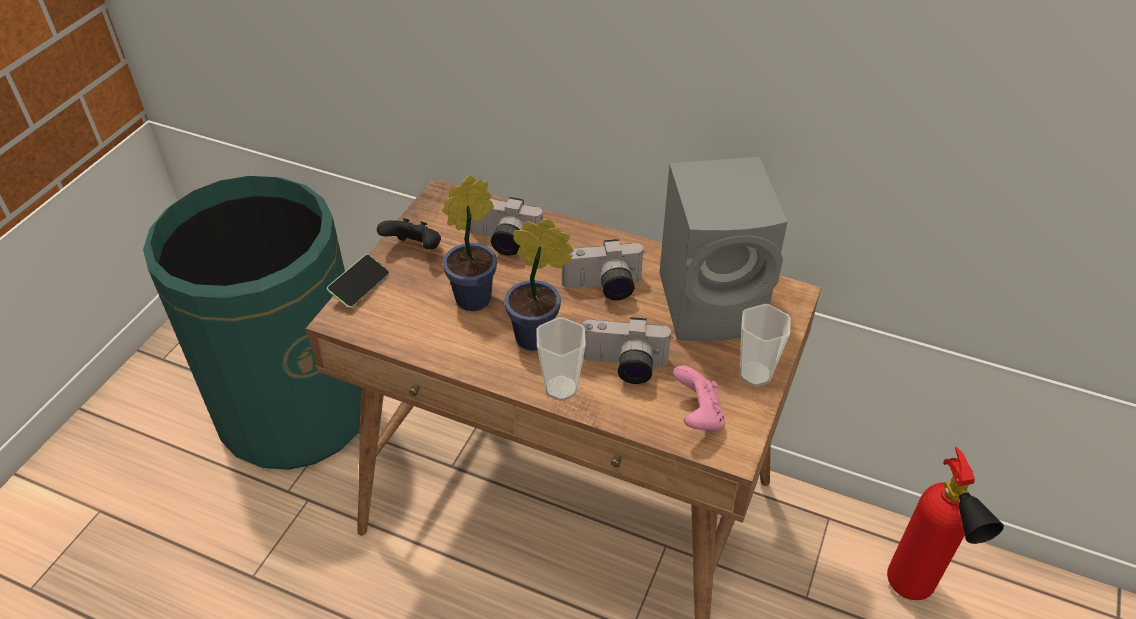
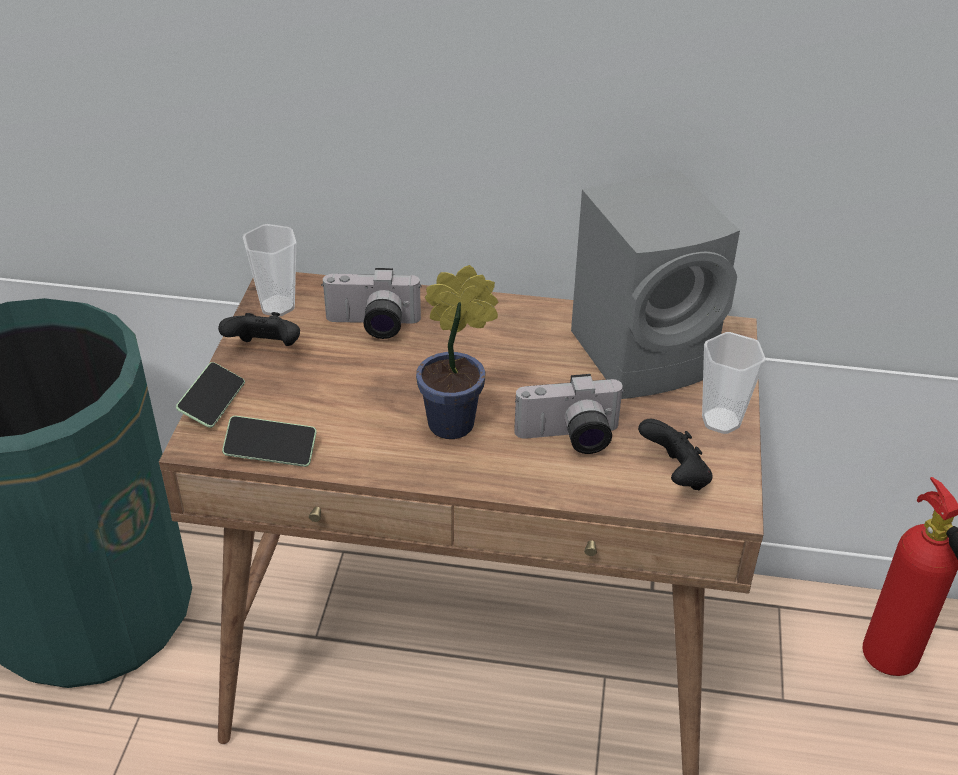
camera: 15 degrees left, 5 degrees down
potted plant [442,175,497,311] -> none
cup [537,317,586,401] -> cup moved to [243,224,296,317]
camera [562,239,645,300] -> none
pink game controller [673,365,725,432] -> black game controller [638,419,713,490]
none -> phone [222,416,317,467]

